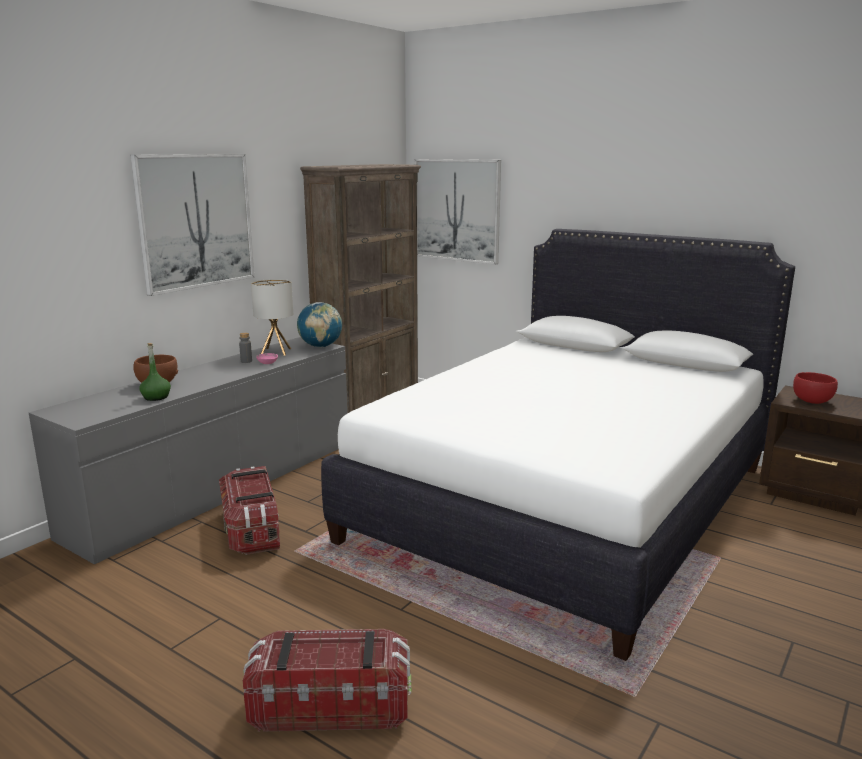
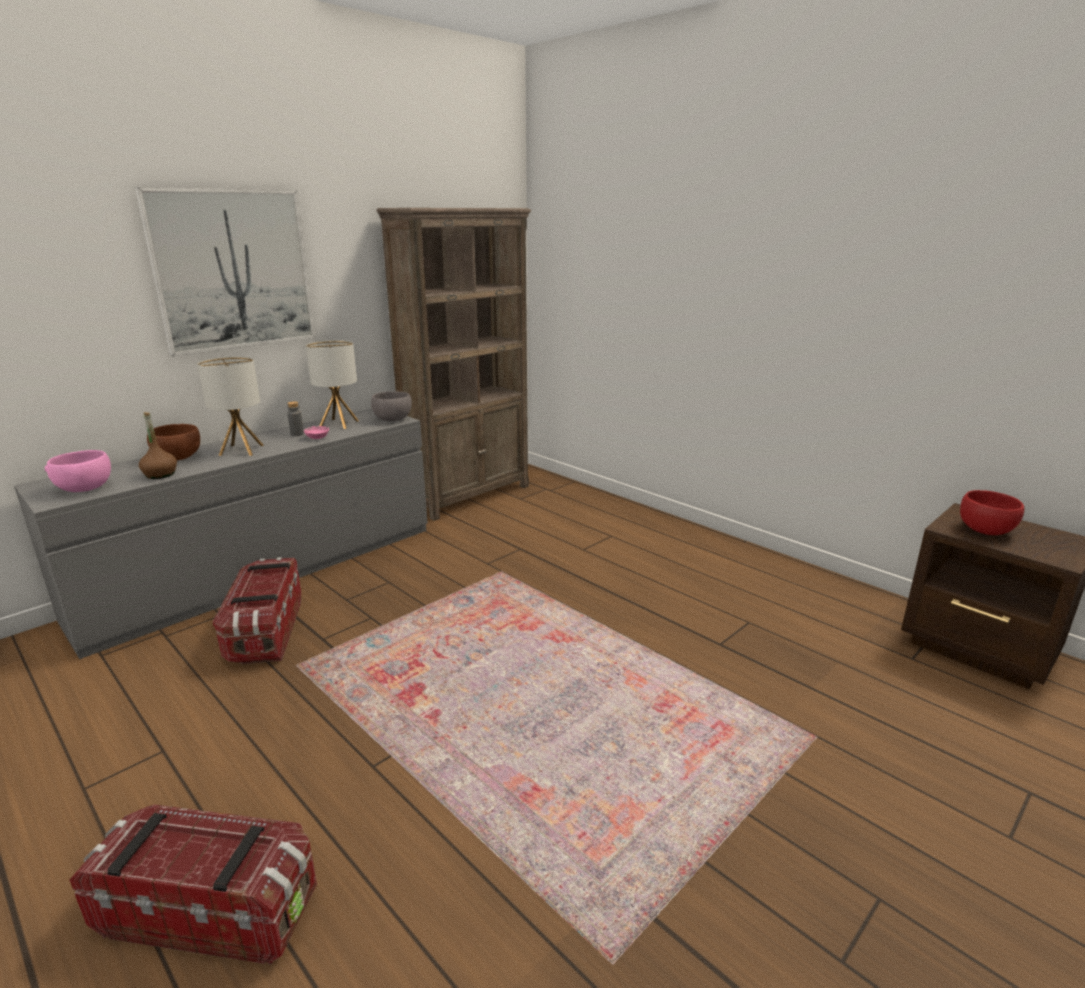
camera: 10 degrees right, 5 degrees up
green bottle [139,343,171,401] -> brown bottle [139,412,177,479]
globe [297,302,342,347] -> grey bowl [371,391,412,421]
white bed [321,229,795,661] -> none
picture [415,159,501,265] -> none
none -> pink bowl [45,450,111,492]
none -> table lamp [197,356,263,456]

